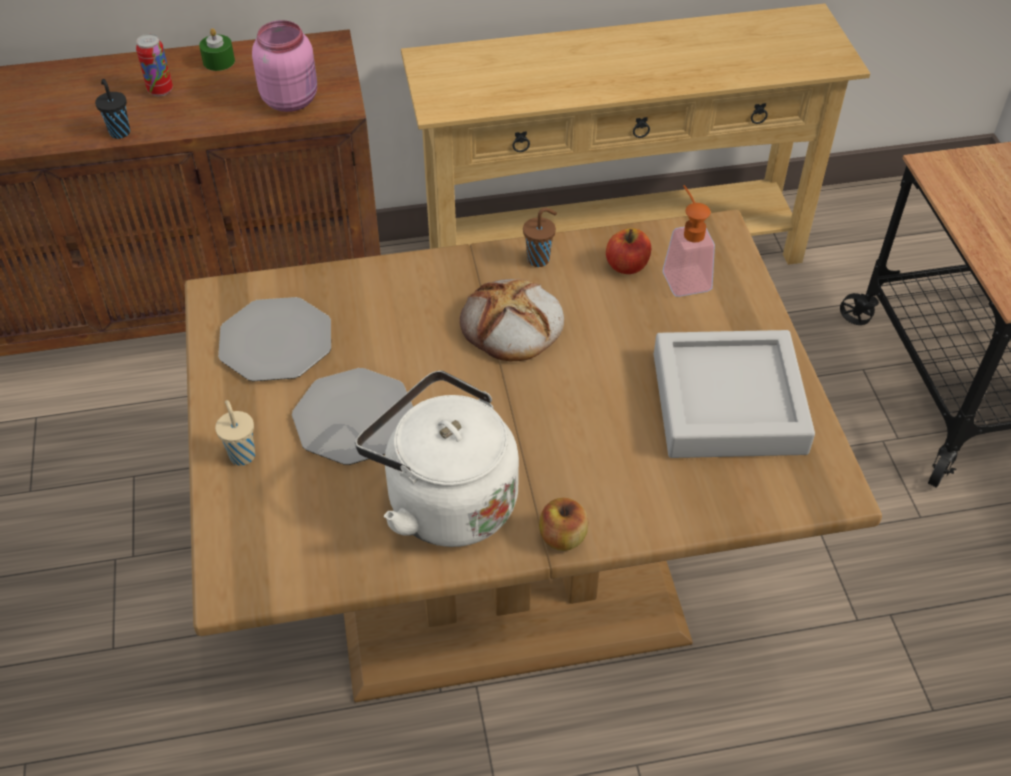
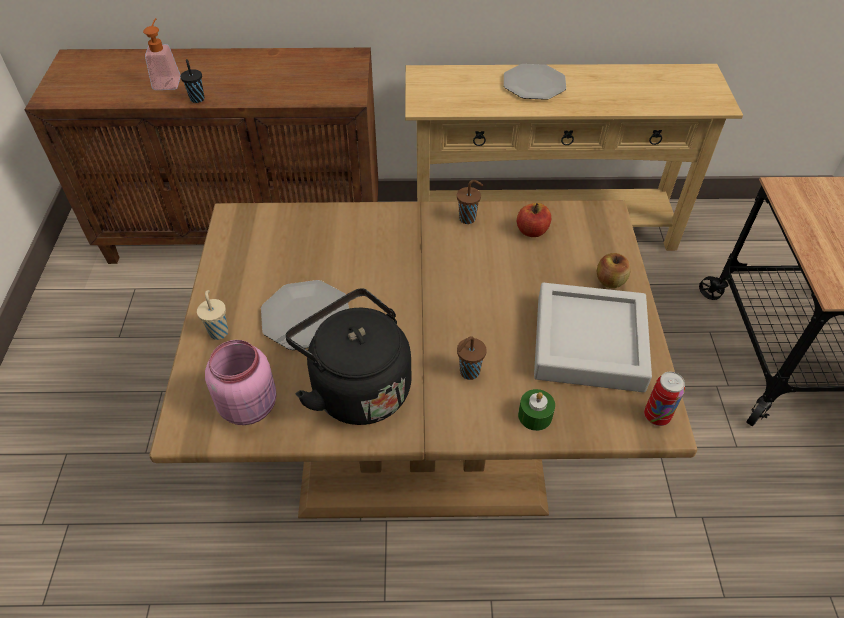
camera: 10 degrees right, 0 degrees up
can [136,34,173,96] -> can moved to [644,372,685,426]
green candle [199,28,235,71] -> green candle moved to [518,389,555,431]
plate [218,297,331,381] -> plate moved to [504,64,566,100]
pink jar [252,20,317,112] -> pink jar moved to [205,340,276,425]
white kettle [355,371,519,547] -> black kettle [286,288,412,425]
bread [460,279,564,362] -> none
apple [539,497,588,551] -> apple moved to [597,253,631,288]
soap dispenser [663,185,715,297] -> soap dispenser moved to [143,18,180,90]
none -> brown cup [457,336,487,380]

